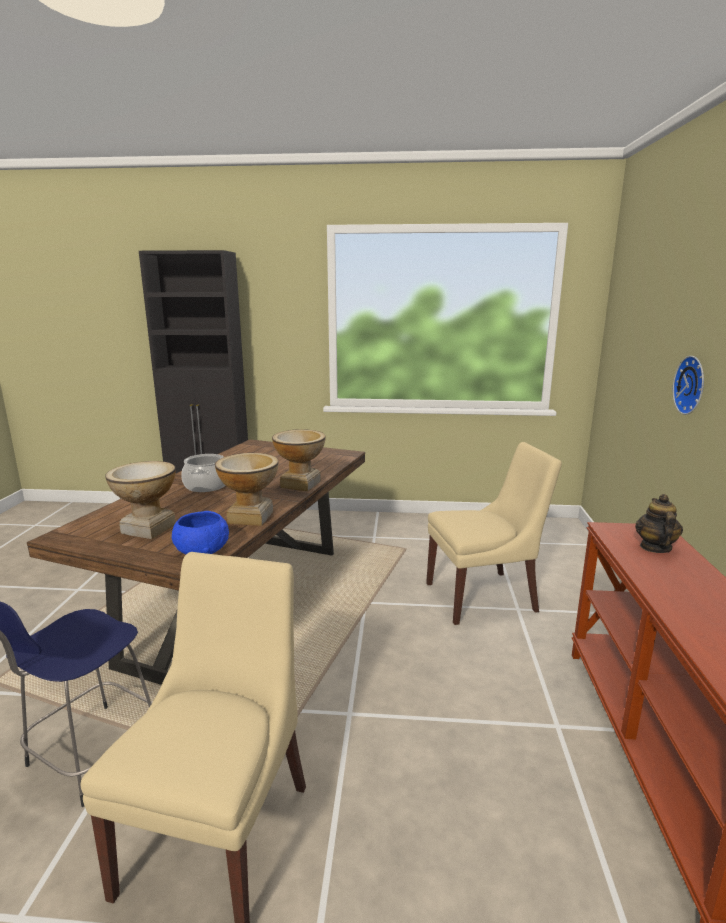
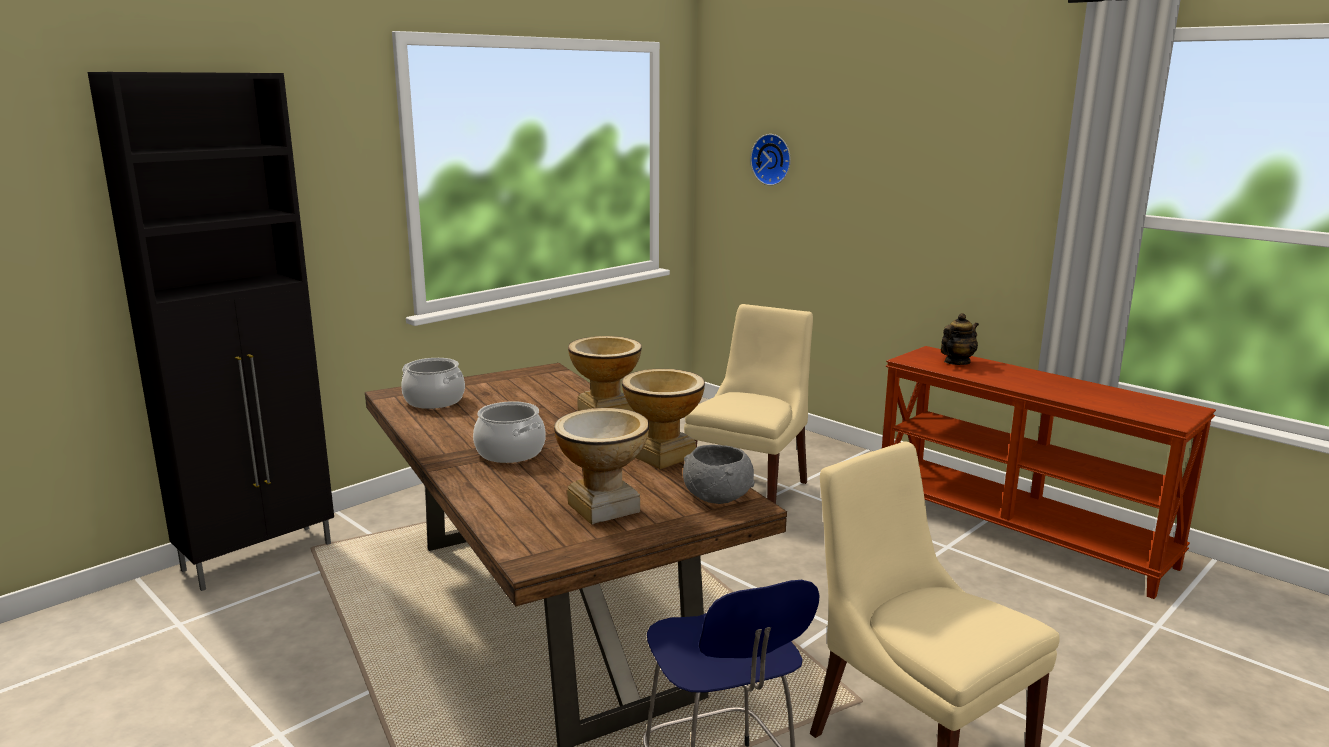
camera: 50 degrees left, 0 degrees up
blue bowl [172,511,229,555] -> grey bowl [683,445,755,504]
teapot [635,494,683,553] -> teapot turned 90 degrees clockwise [941,313,979,365]
wall clock [673,356,704,415] -> wall clock moved to [750,134,791,186]
none -> cooking pot [401,358,465,409]

